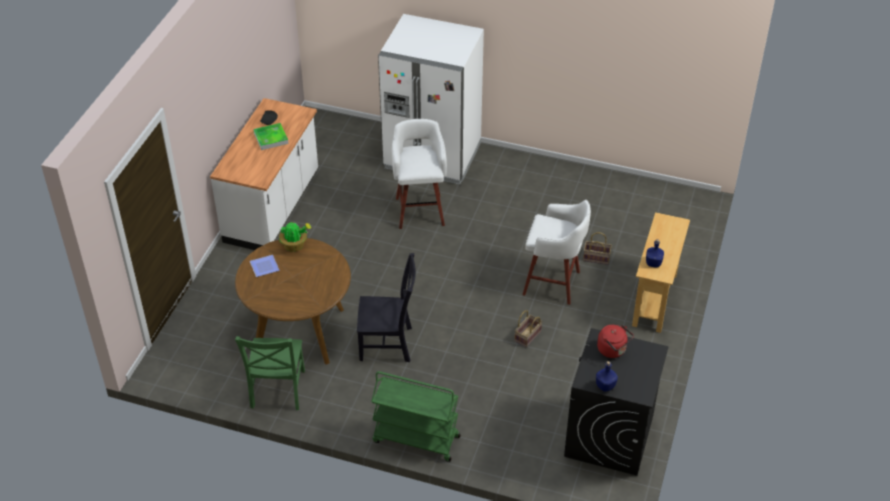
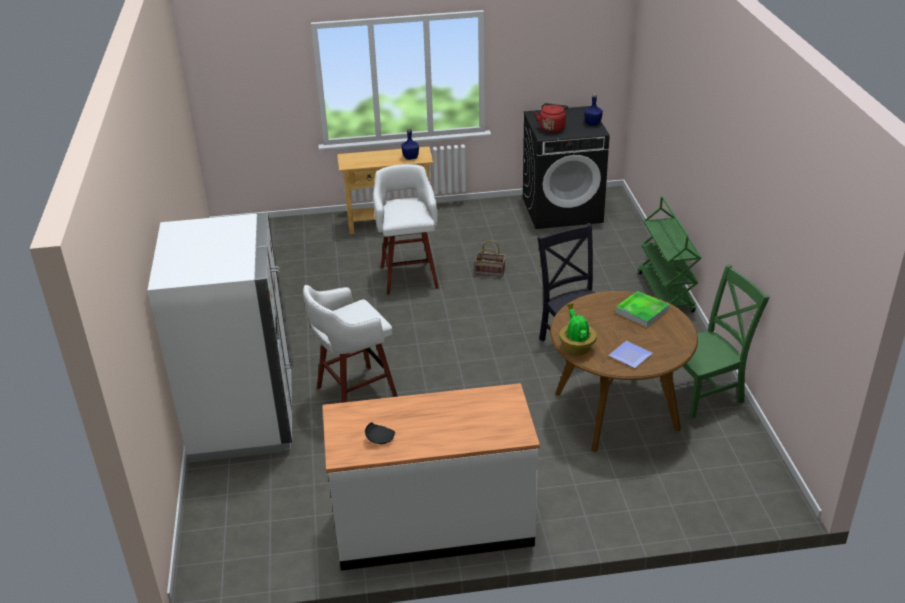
camera: 115 degrees left, 10 degrees down
tray [253,123,288,150] -> tray moved to [615,291,669,327]
basket [583,232,612,265] -> none

